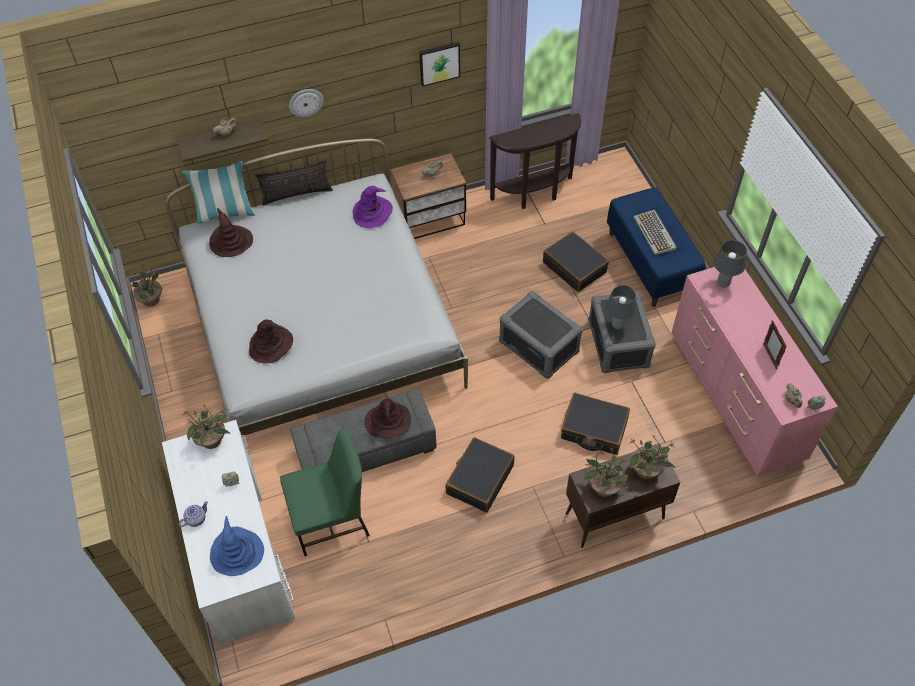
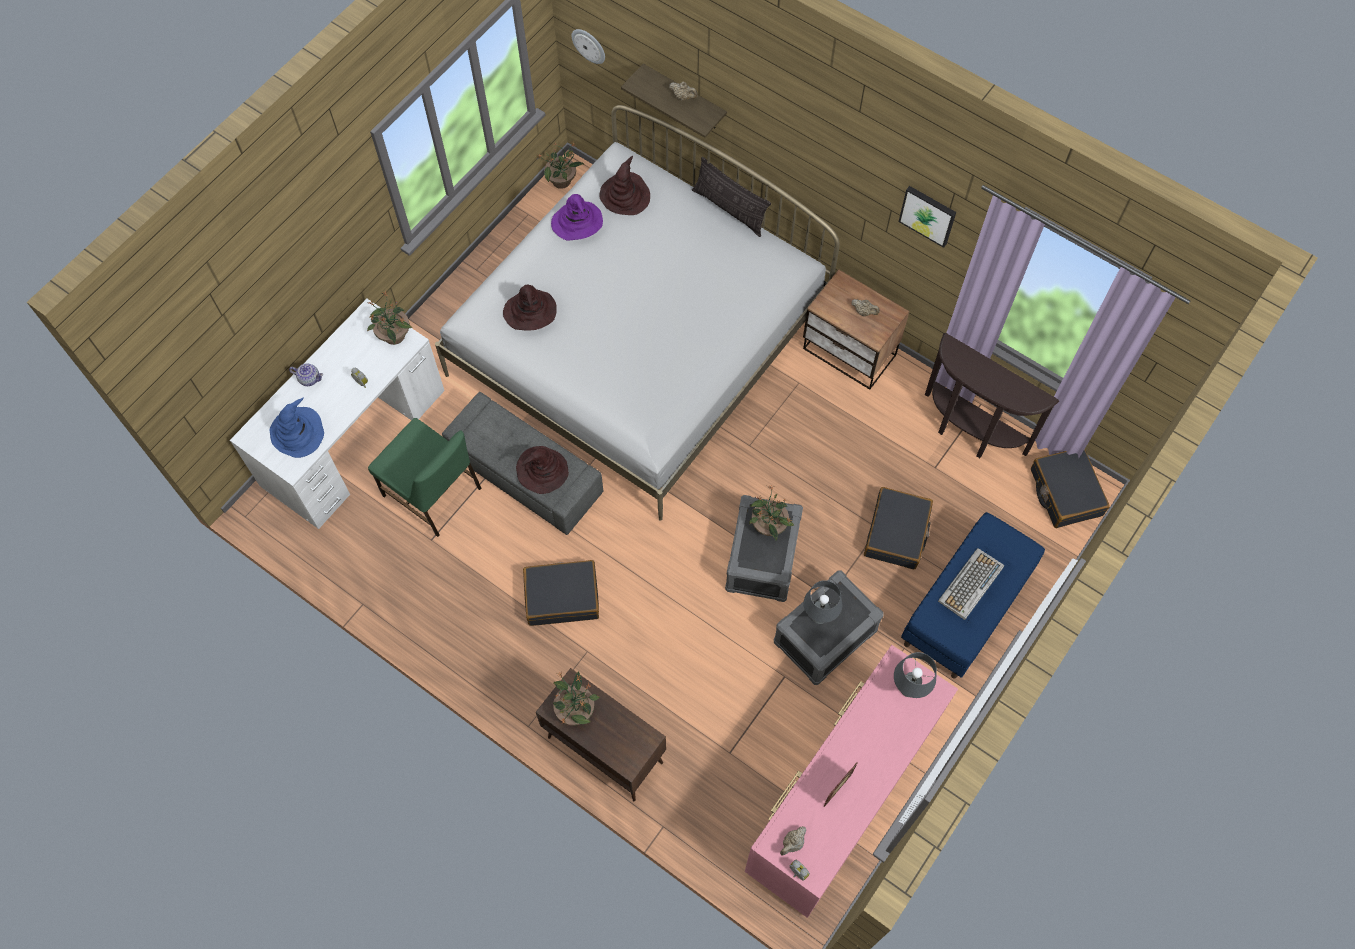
camera: 55 degrees right, 10 degrees up
pillow [182,161,256,224] -> none
wall clock [289,89,324,117] -> wall clock moved to [571,29,605,64]
purple hat [353,186,393,228] -> purple hat moved to [551,194,603,240]
black suitcase [561,393,630,455] -> black suitcase moved to [1031,449,1110,528]
potted plant [630,435,675,479] -> potted plant moved to [749,485,794,541]

